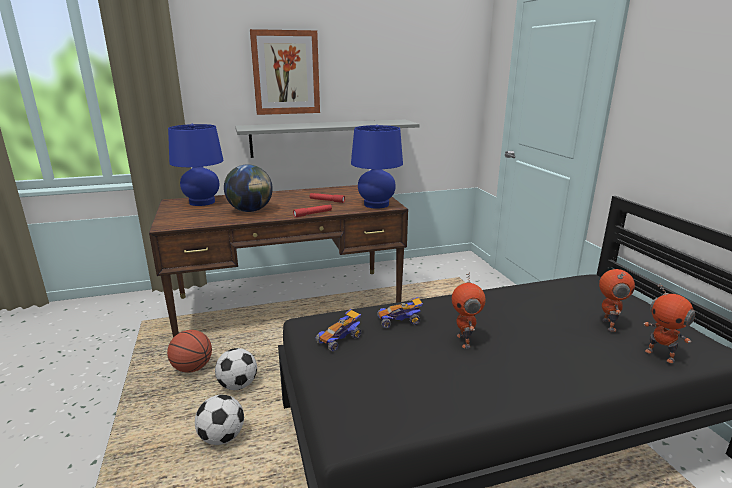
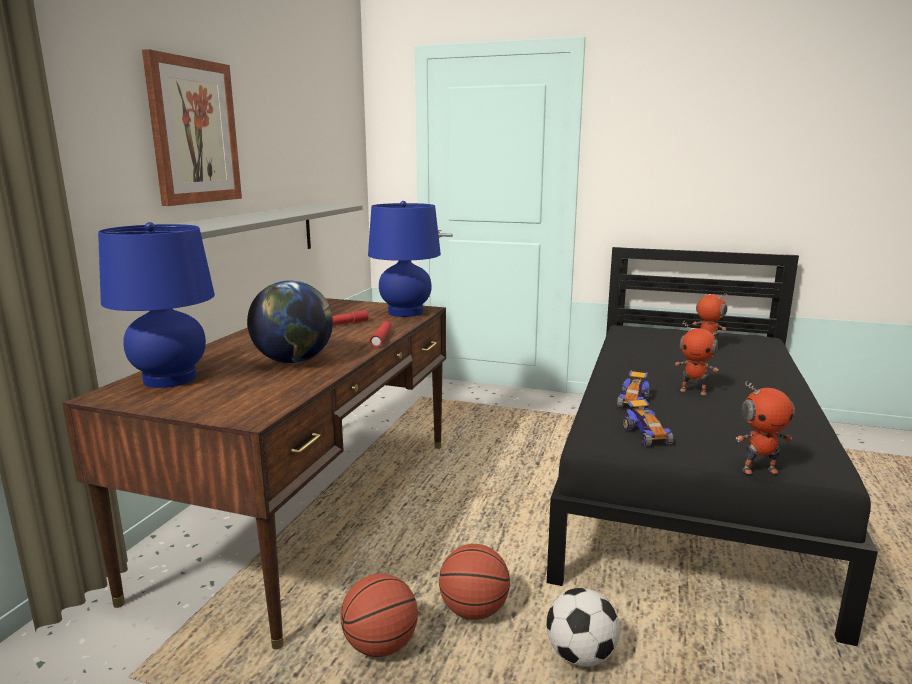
camera: 55 degrees left, 5 degrees down
football [215,348,257,390] -> basketball [439,544,510,620]
toy robot [644,283,695,363] -> toy robot moved to [736,381,795,474]

